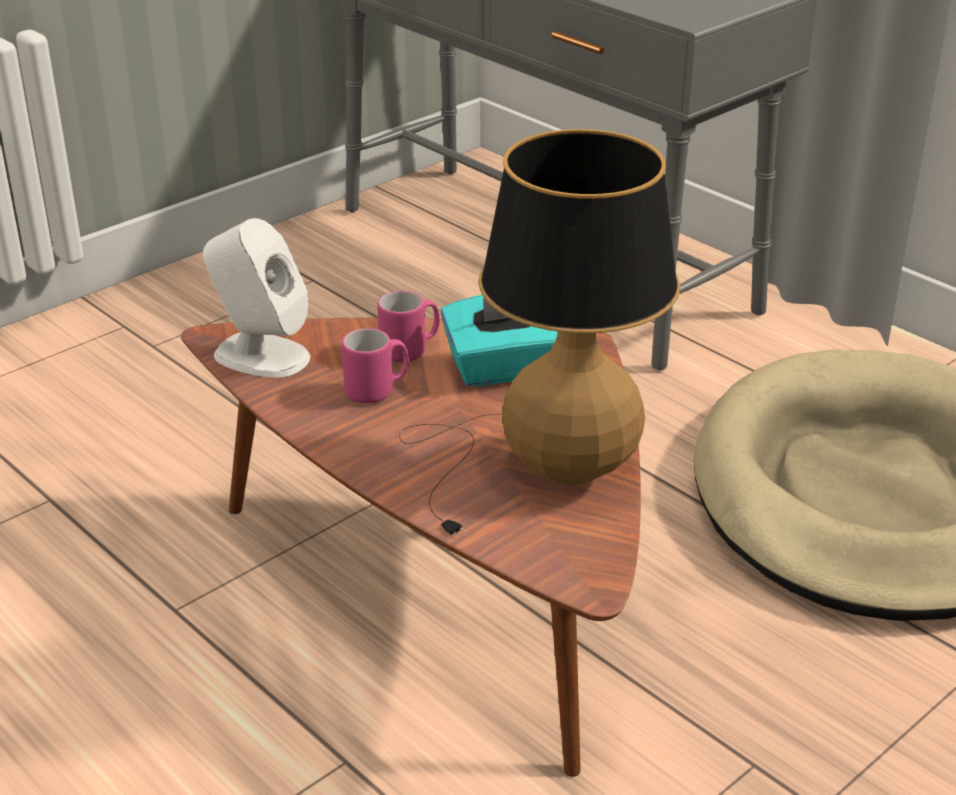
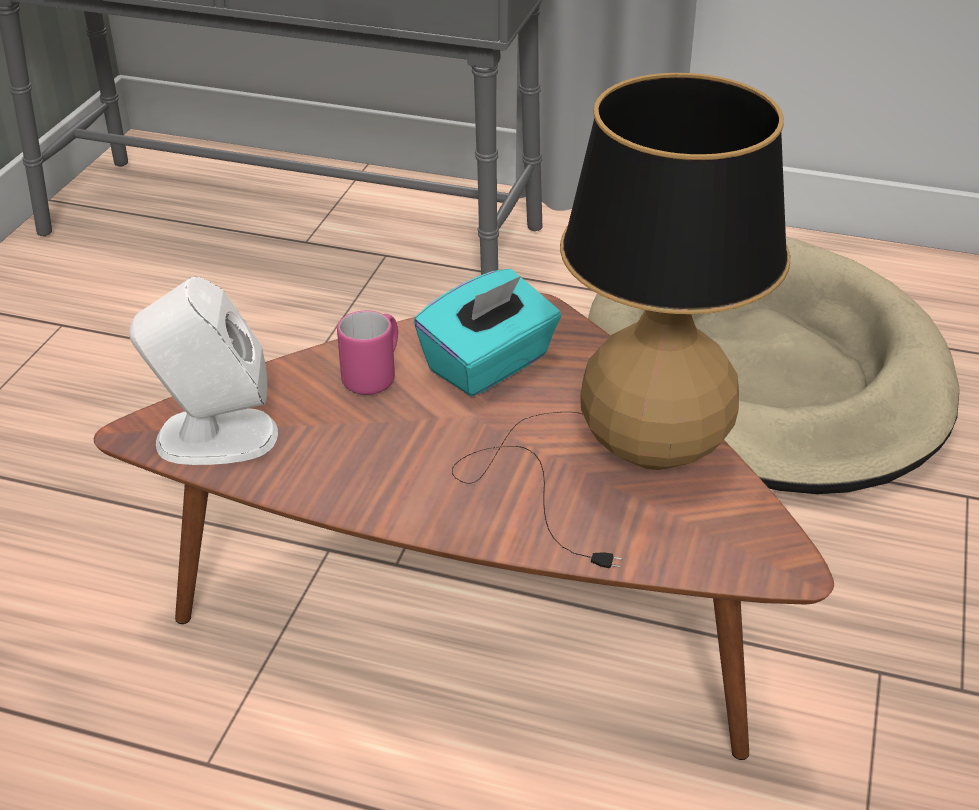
camera: 30 degrees left, 5 degrees up
pink mug [342,328,409,403] -> none

